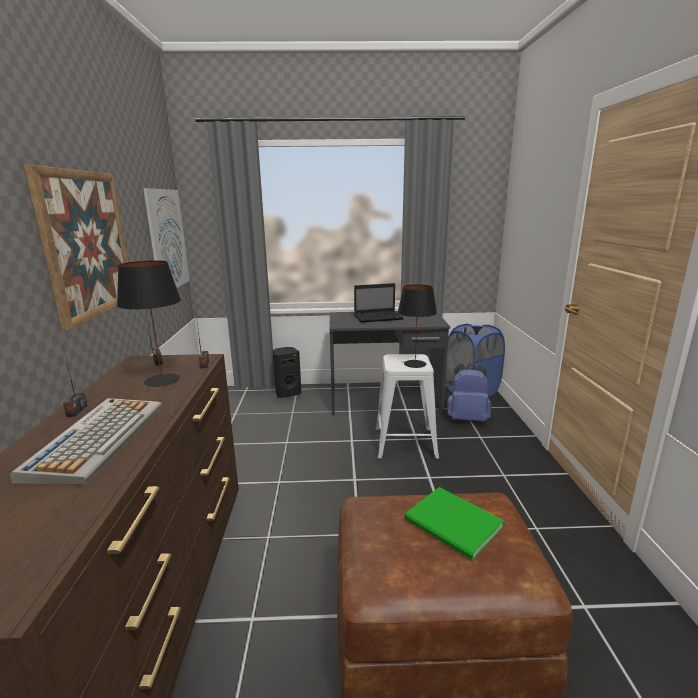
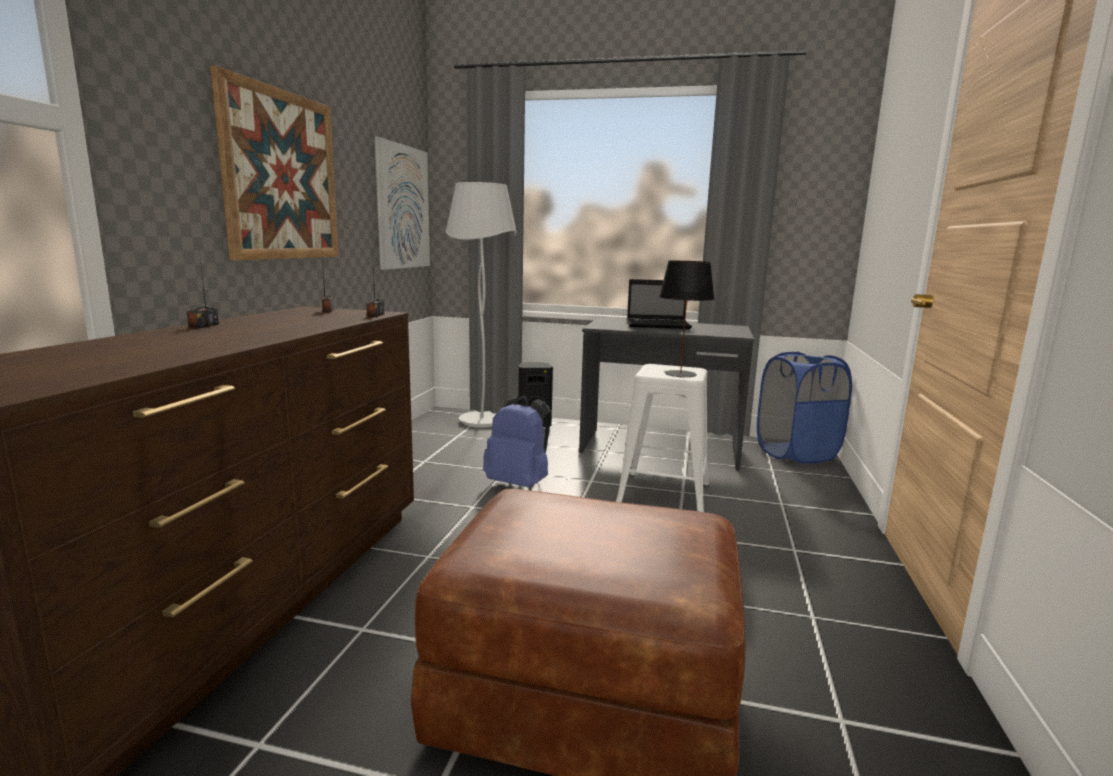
camera: 15 degrees right, 5 degrees down
keyboard [10,398,162,485] -> none
black table lamp [117,260,181,387] -> none
green book [404,487,504,560] -> none
blue backpack [447,363,491,422] -> blue backpack moved to [483,395,551,488]
none -> white floor lamp [445,182,517,428]

